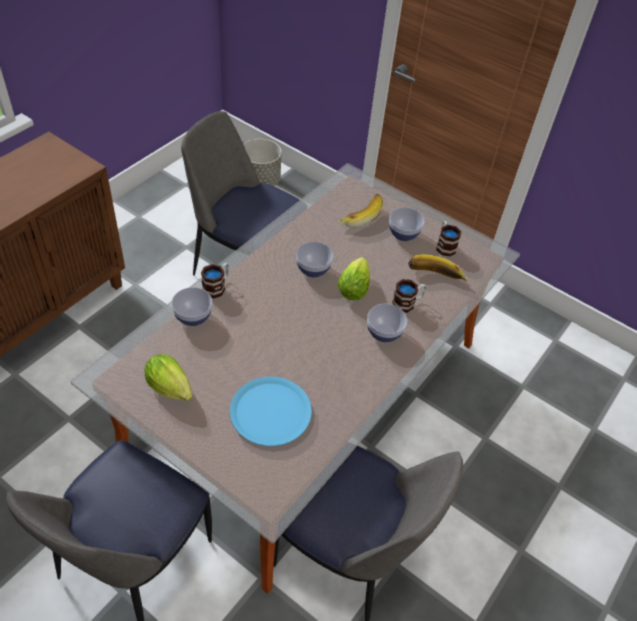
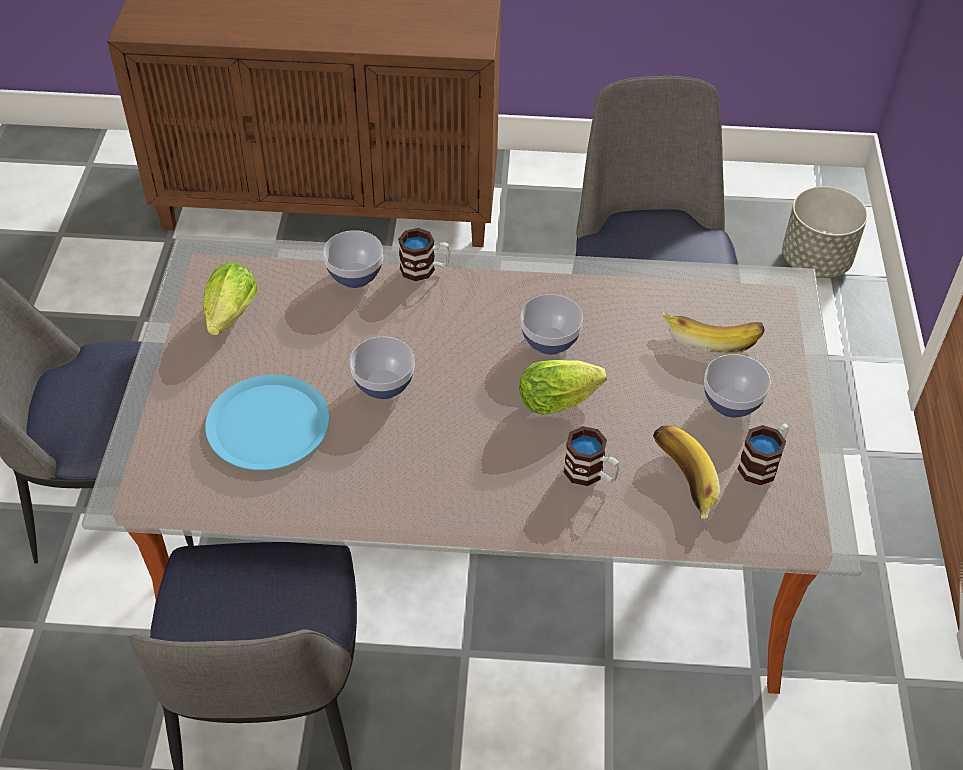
camera: 60 degrees right, 0 degrees up
bowl [367,304,407,342] -> bowl moved to [350,337,415,399]

